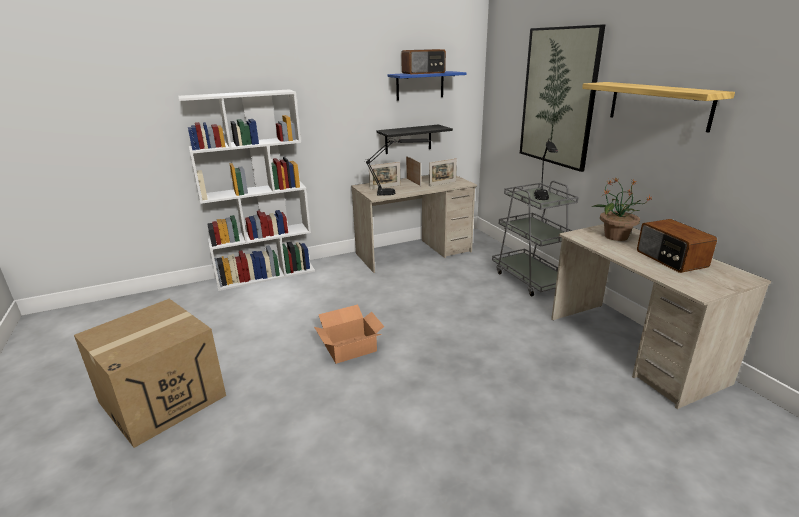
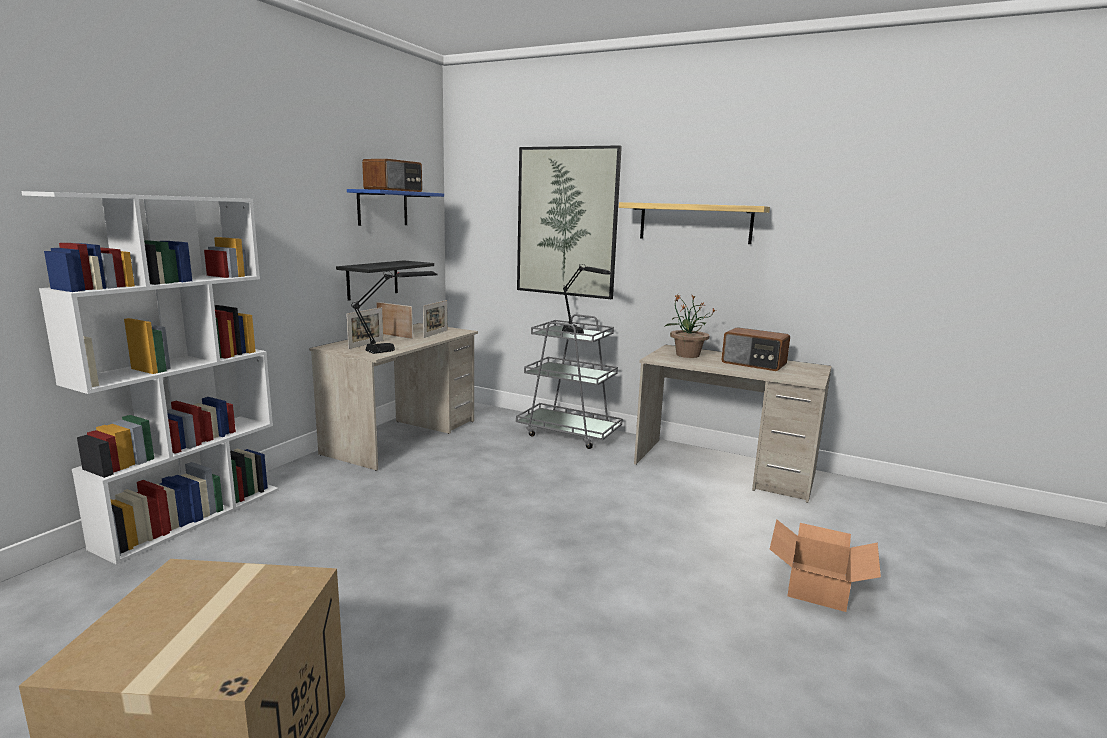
camera: 40 degrees left, 10 degrees down
cardboard box [314,305,384,364] -> cardboard box moved to [770,519,881,612]

